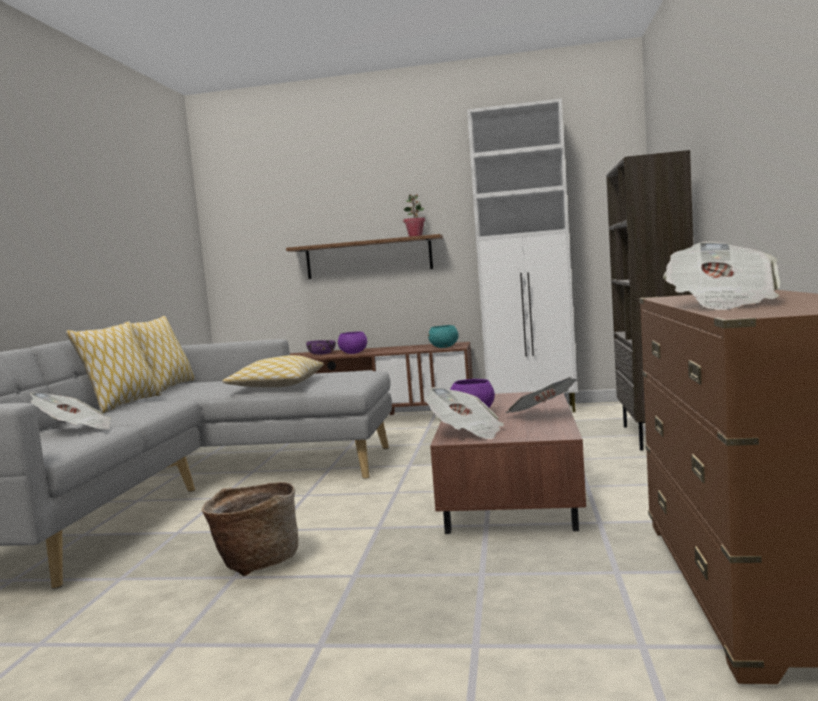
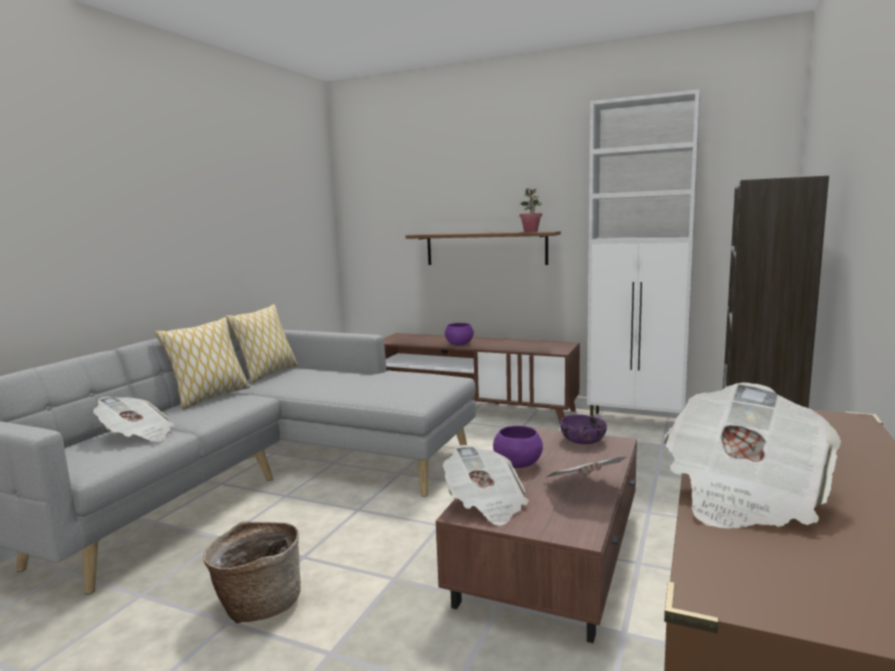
camera: 15 degrees right, 5 degrees up
pillow [222,355,324,387] -> none
purple bowl [306,340,336,354] -> purple bowl moved to [560,414,607,444]
turquoise bowl [428,325,458,348] -> none

